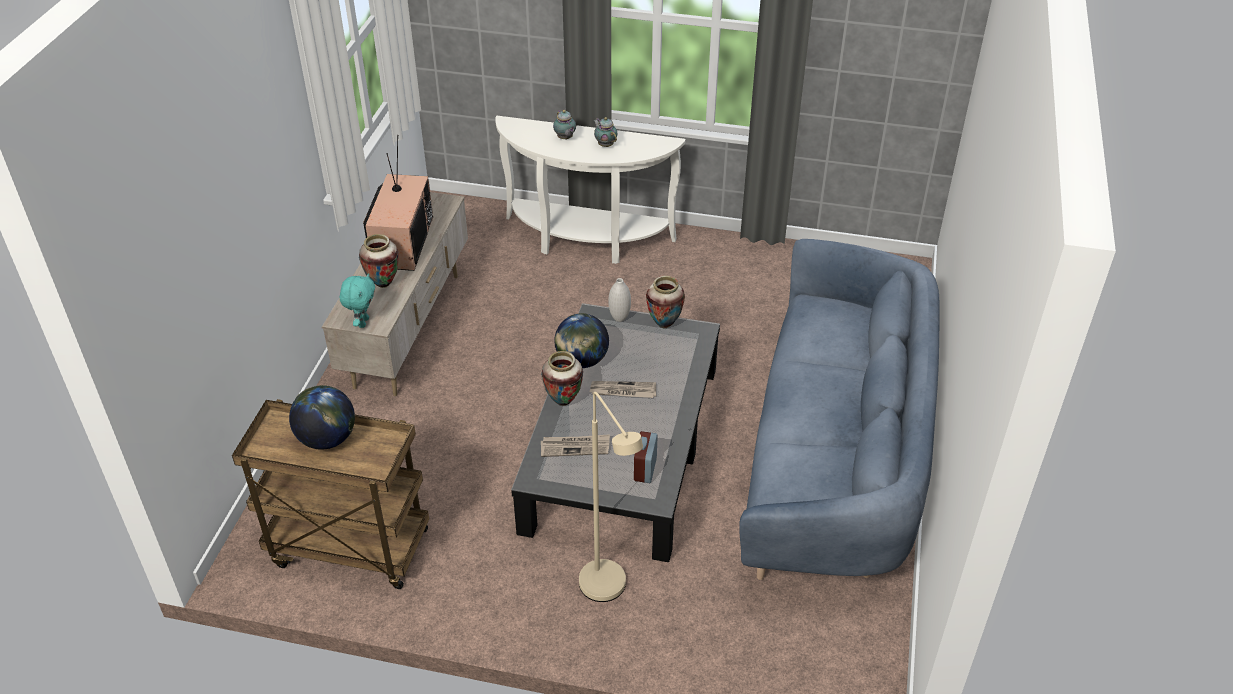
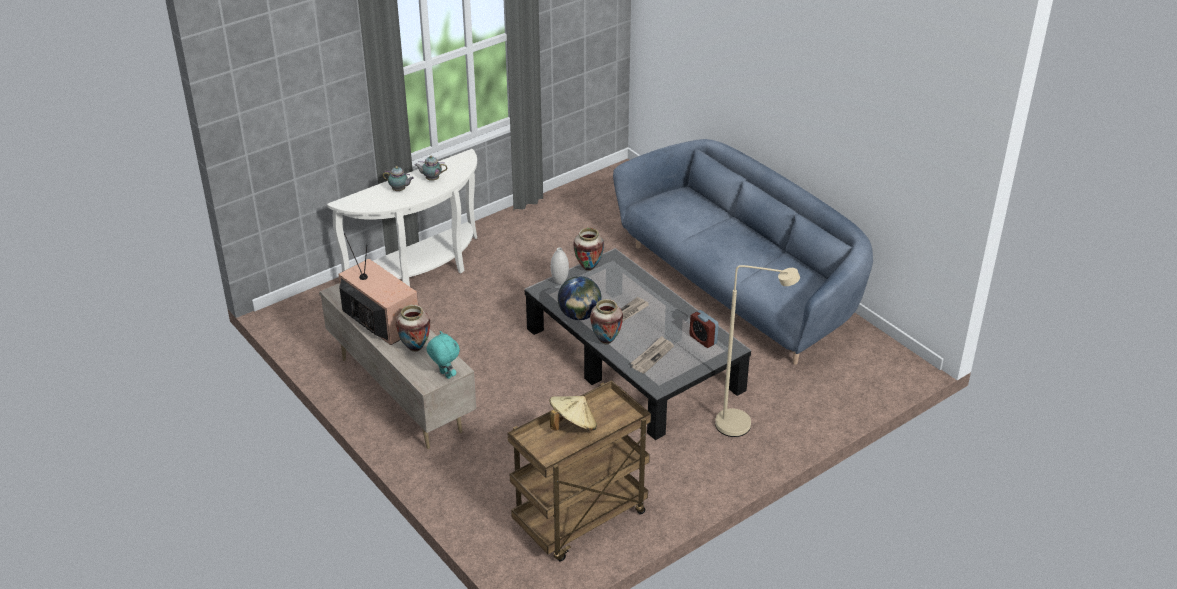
camera: 50 degrees left, 5 degrees down
globe [289,385,355,450] -> beige hat [549,396,597,431]

